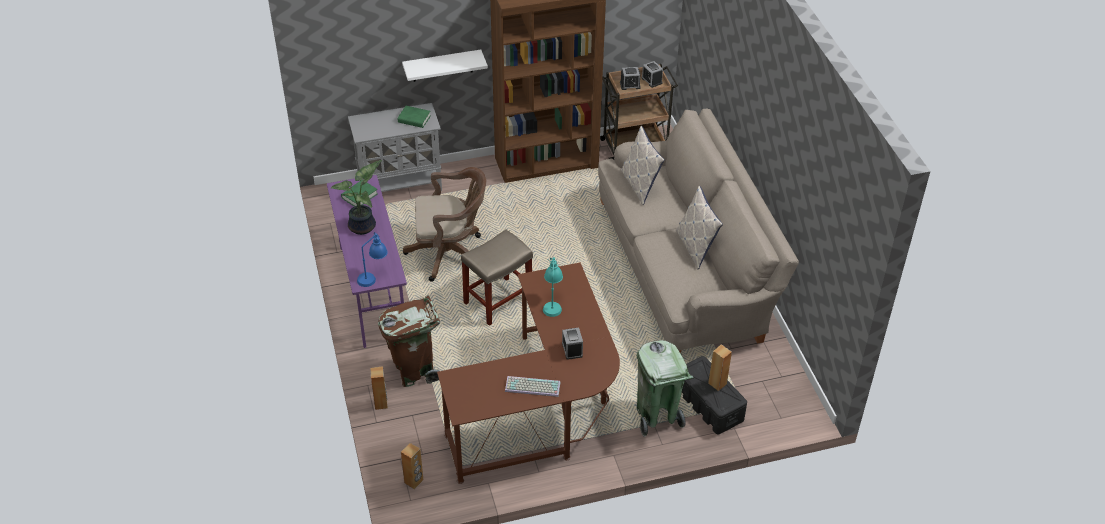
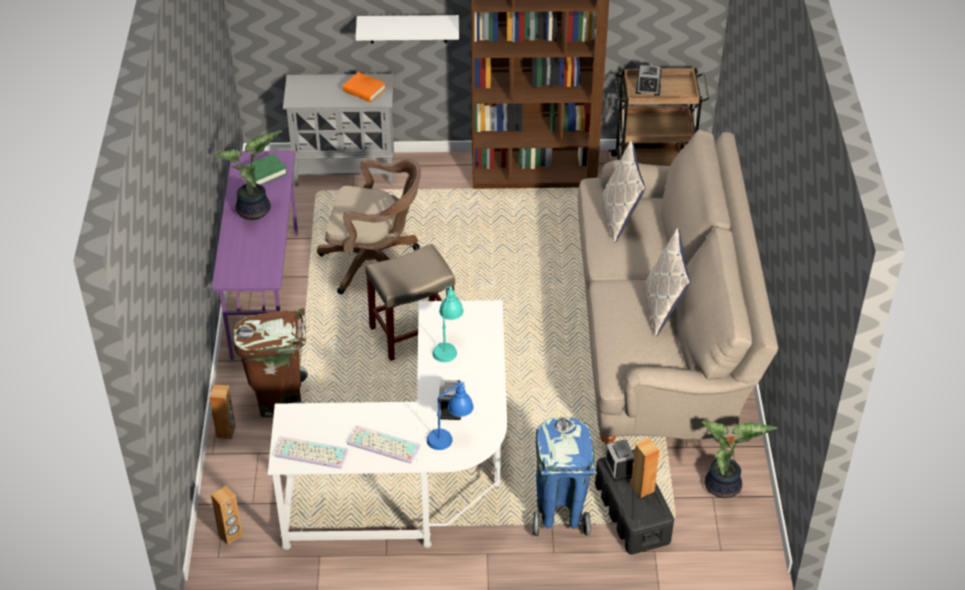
camera: 15 degrees right, 0 degrees up
blue table lamp [357,232,388,287] -> blue table lamp moved to [427,380,474,450]
green book [398,106,431,128] -> orange book [343,72,386,102]
brown desk [437,263,620,484] -> white desk [268,300,507,550]
green trash can [637,340,694,437] -> blue trash can [532,417,597,538]
alarm clock [641,61,663,88] -> alarm clock moved to [605,439,634,481]
none -> keyboard [274,437,348,469]
none -> potted plant [702,421,778,498]

